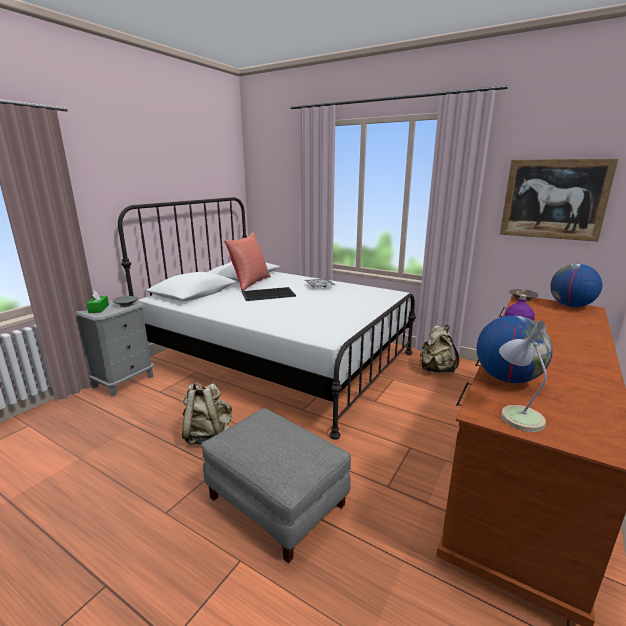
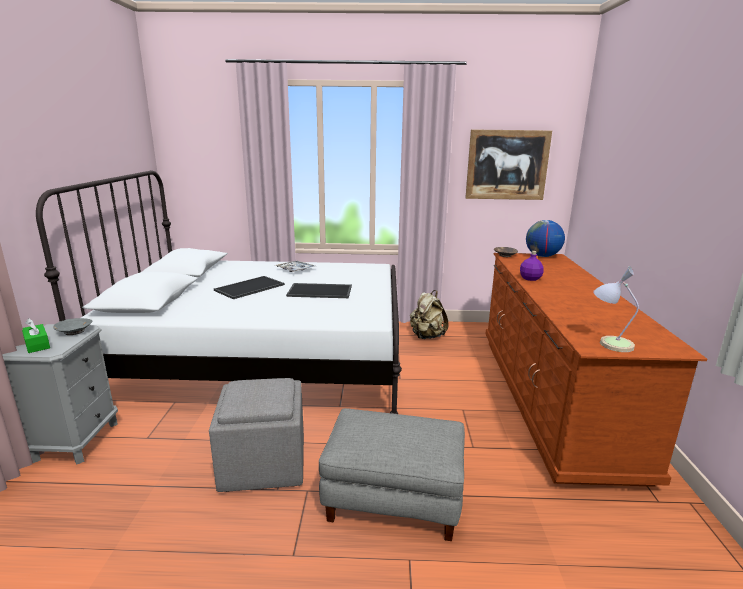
camera: 30 degrees left, 0 degrees up
beige backpack [182,382,232,445] -> grey ottoman [209,378,304,492]
red pillow [224,232,271,291] -> none
globe [477,315,552,383] -> none
none -> tray [286,283,352,298]

